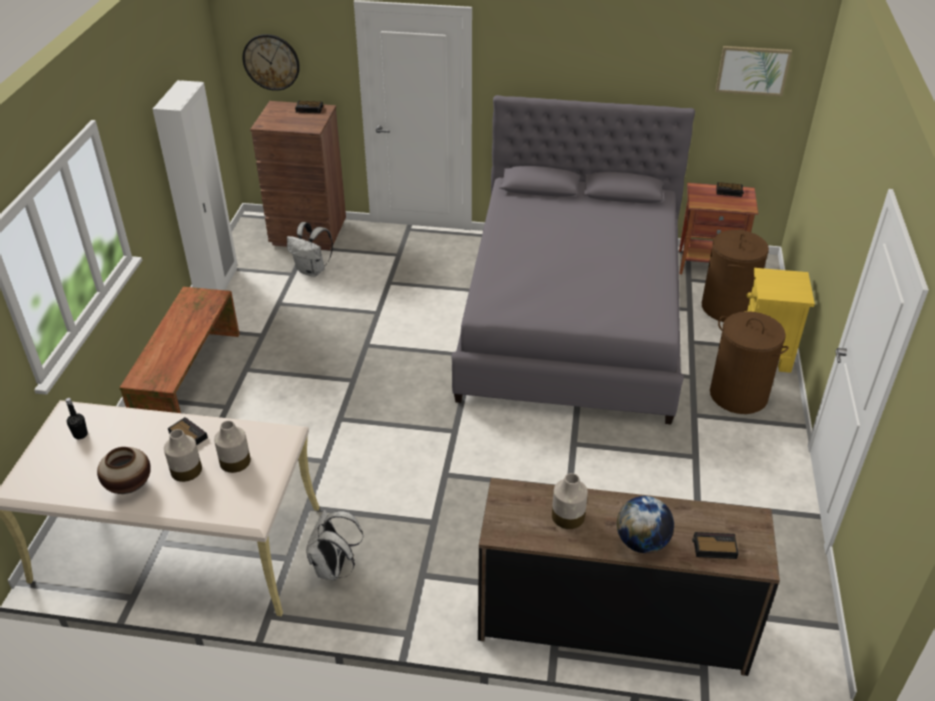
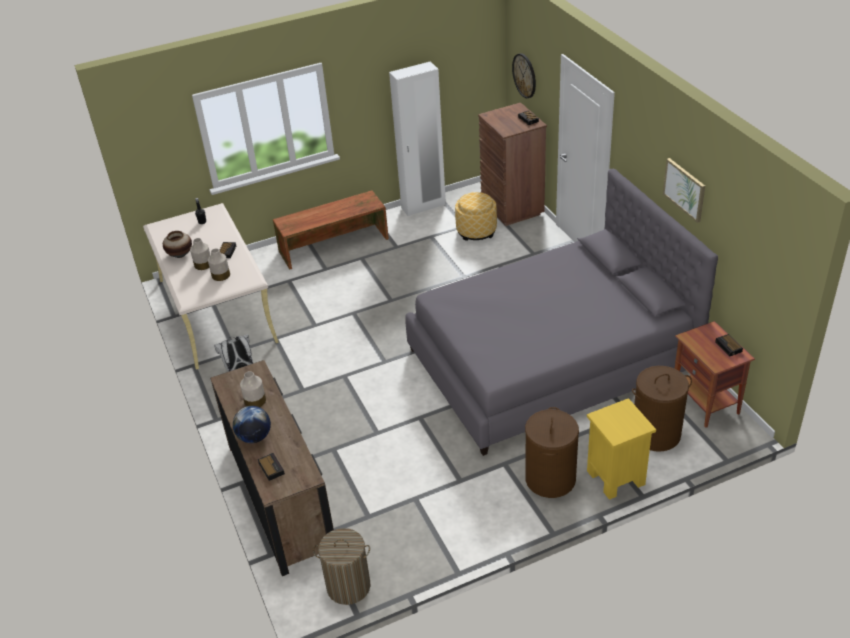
camera: 60 degrees right, 0 degrees up
white backpack [287,222,333,277] -> ottoman [455,192,497,241]
picture [716,46,792,96] -> picture moved to [663,158,705,223]
none -> laundry basket [313,528,370,605]

